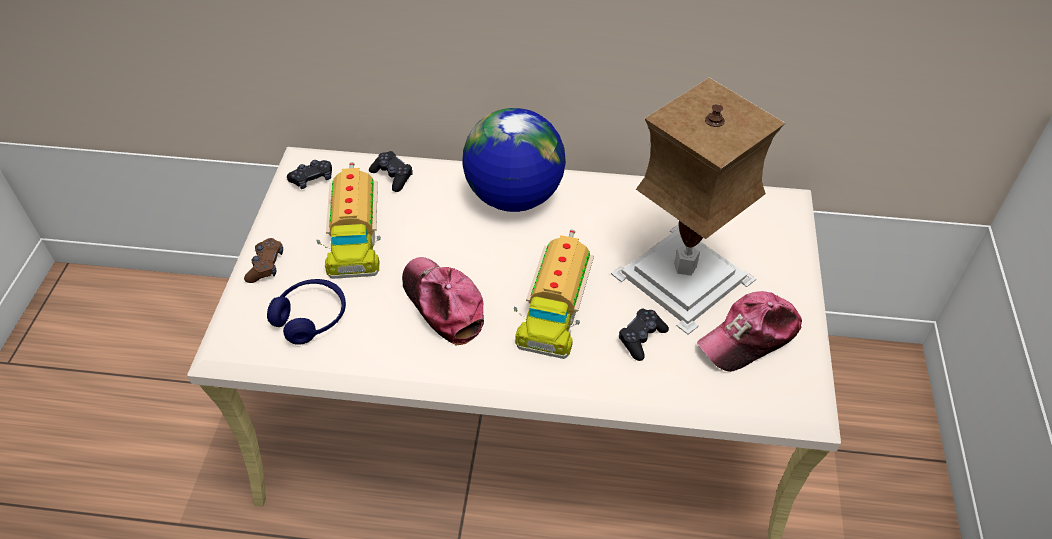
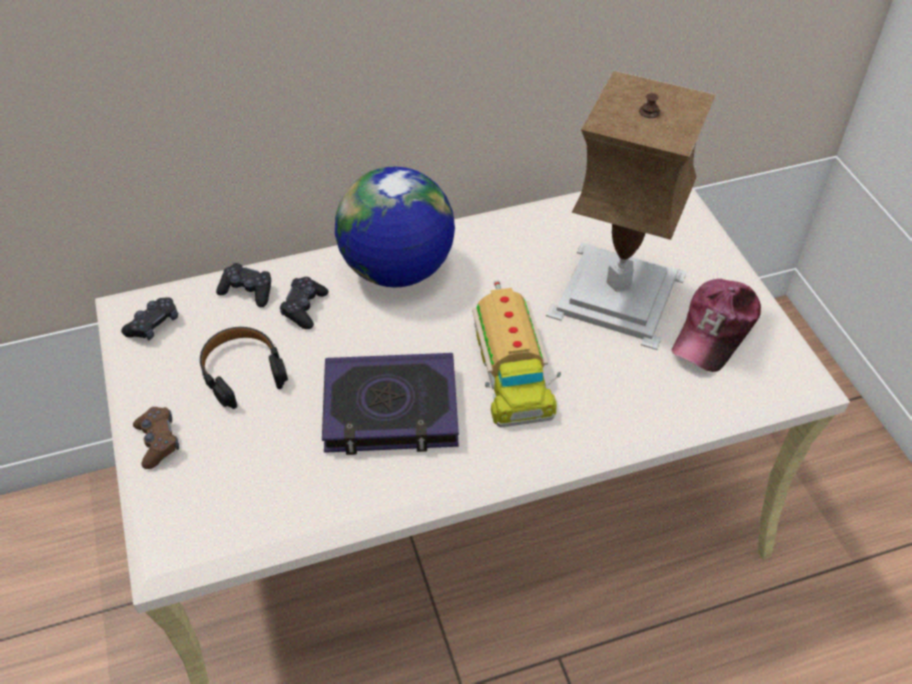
camera: 25 degrees left, 0 degrees up
blue headphones [267,279,346,345] -> none
toy truck [317,162,381,279] -> black headphones [200,327,288,409]
cap [402,257,484,346] -> book [322,353,459,455]
black game controller [619,308,669,361] -> black game controller moved to [280,277,329,329]

